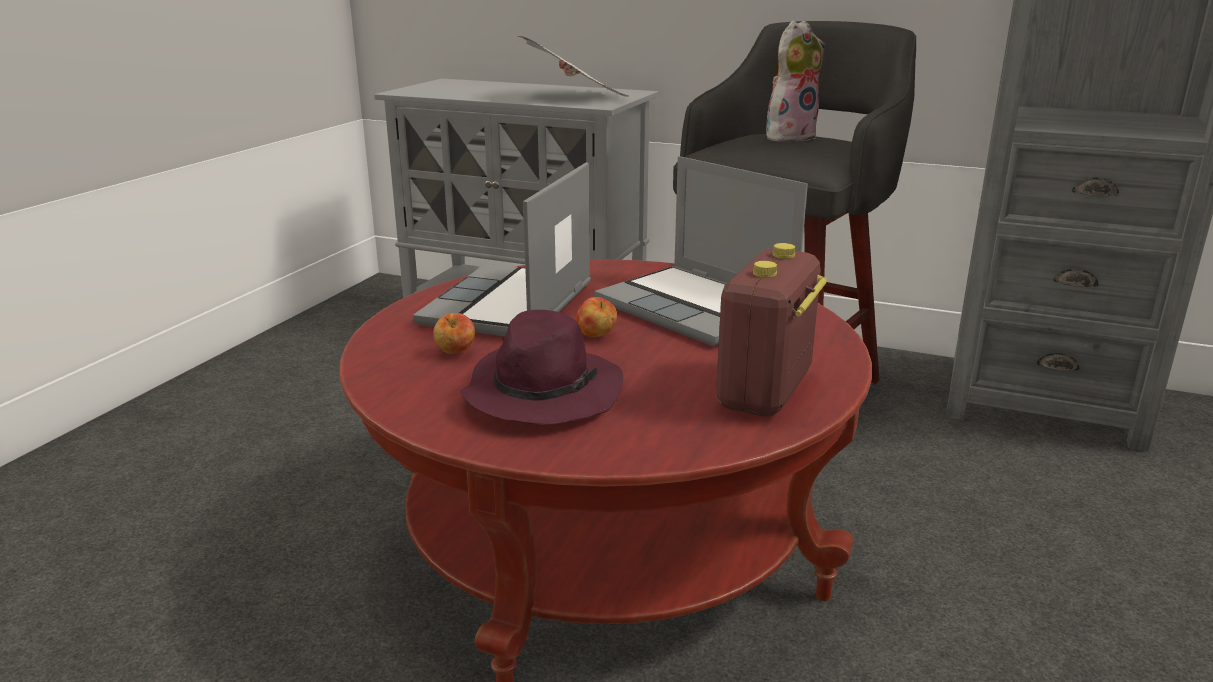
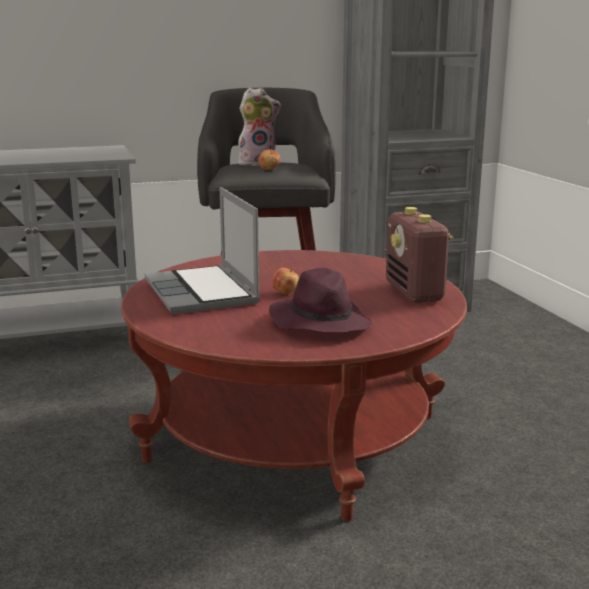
camera: 40 degrees left, 5 degrees down
apple [433,313,475,354] -> apple moved to [259,149,280,170]
newspaper [518,36,629,97] -> none
laptop [594,156,808,346] -> none
plush toy [766,20,825,143] -> plush toy turned 60 degrees clockwise [238,88,281,166]

